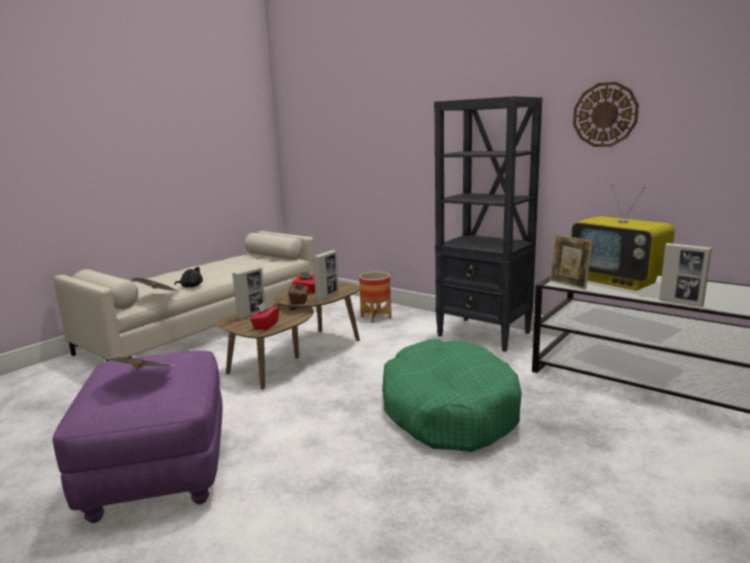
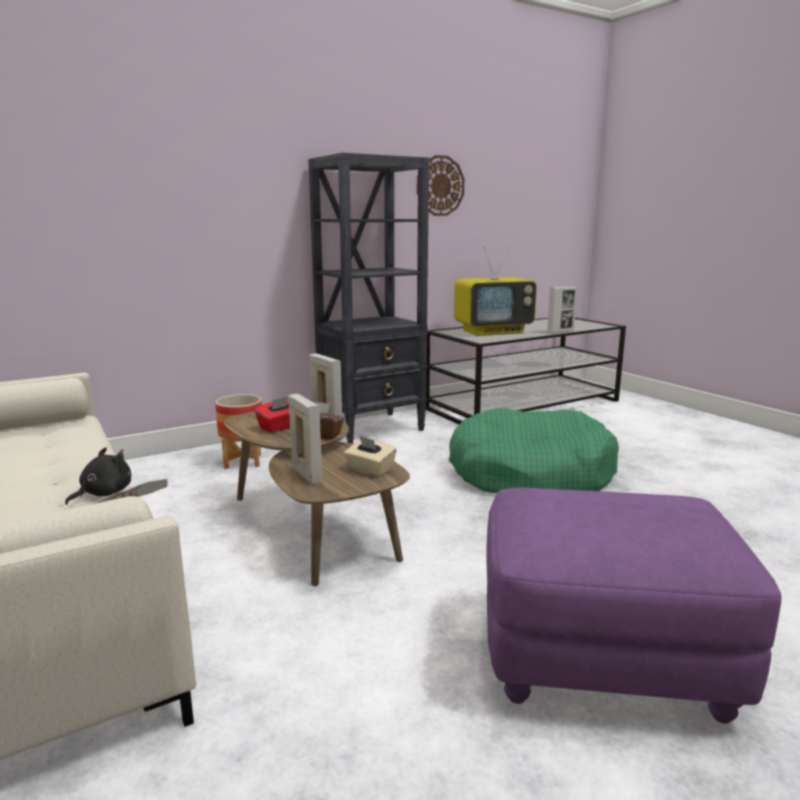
camera: 70 degrees left, 0 degrees up
newspaper [97,357,174,369] -> none
red tissue box [250,302,279,330] -> beige tissue box [344,436,396,477]
picture frame [550,234,593,289] -> none

